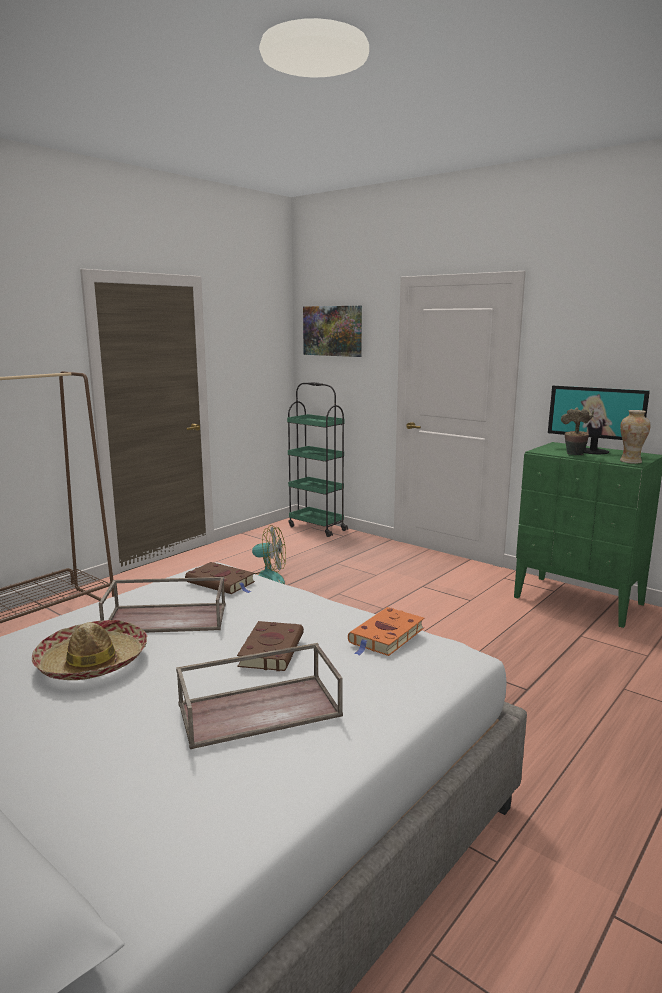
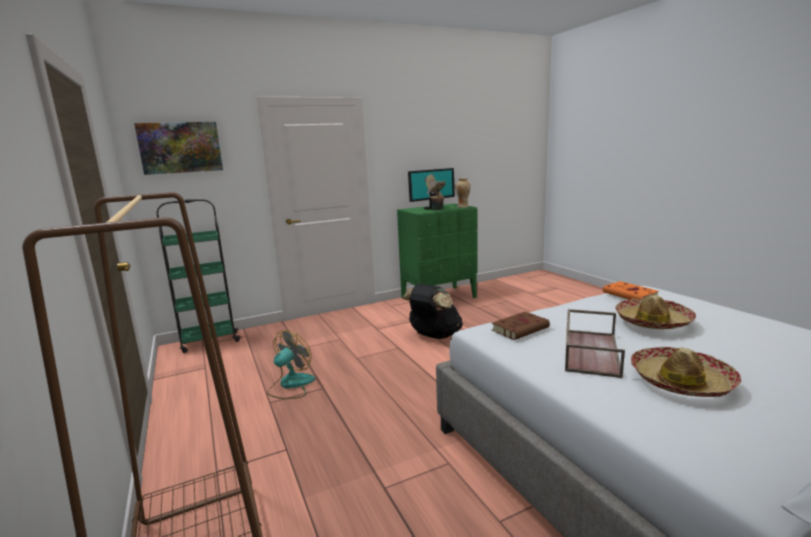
camera: 65 degrees left, 0 degrees up
brown tray [176,643,343,749] -> none
brown book [237,621,304,671] -> hat [615,295,696,329]
none -> black backpack [402,284,463,339]

